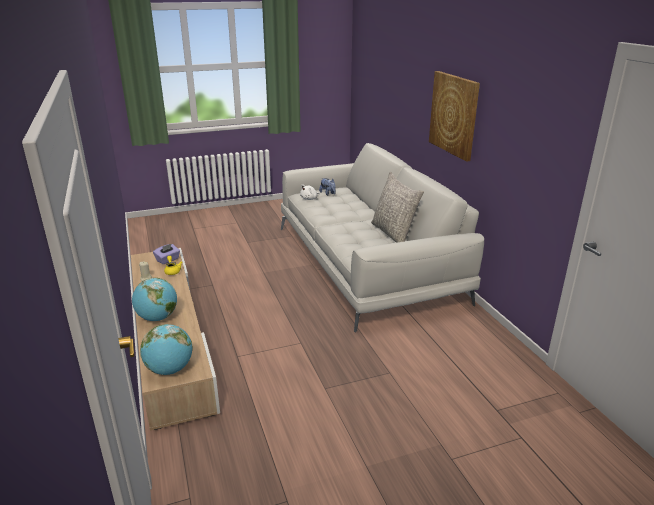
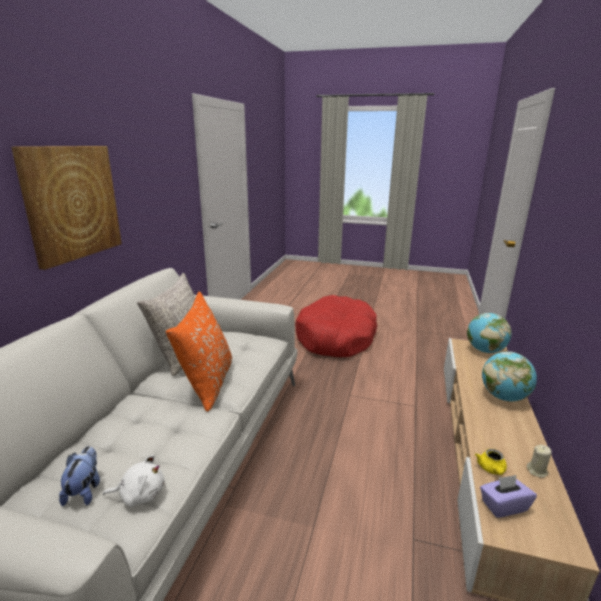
camera: 145 degrees left, 5 degrees down
none -> orange pillow [166,291,232,412]
none -> red dog bed [295,295,377,357]

